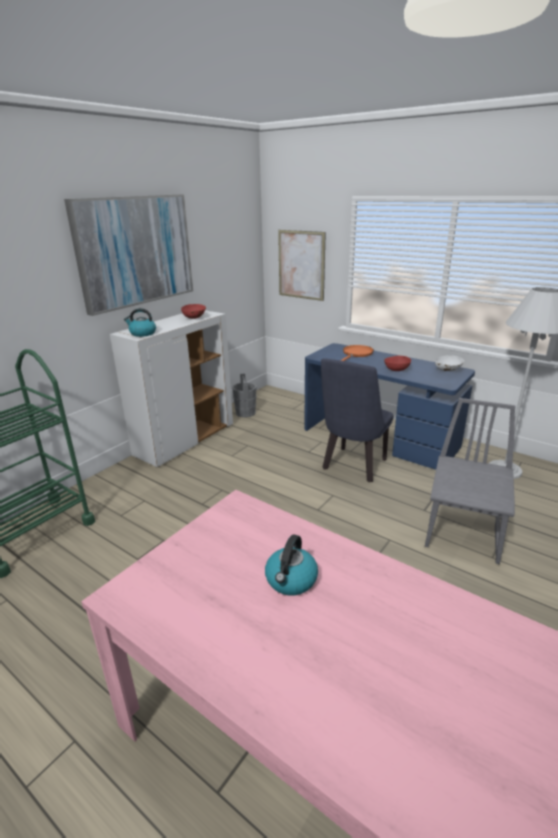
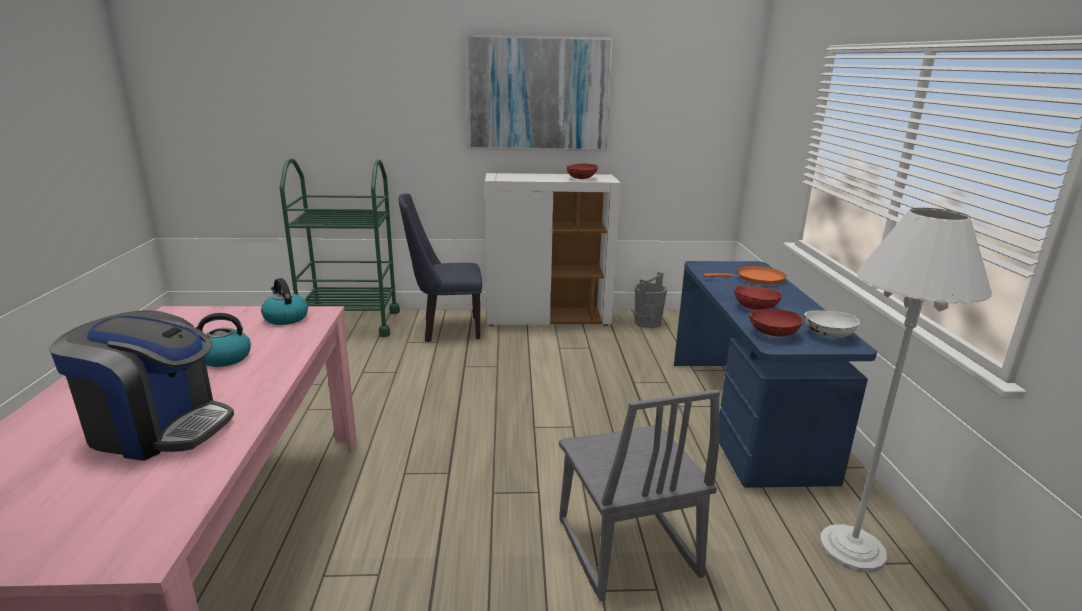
camera: 50 degrees right, 5 degrees down
kettle [124,308,156,337] -> kettle moved to [261,278,308,325]
picture [278,230,326,301] -> none
blue chair [321,358,394,482] -> blue chair moved to [398,194,482,342]
grey chair [425,398,516,564] -> grey chair turned 90 degrees clockwise [559,389,720,601]
none -> coffee machine [49,311,234,461]
none -> red bowl [749,309,803,337]

